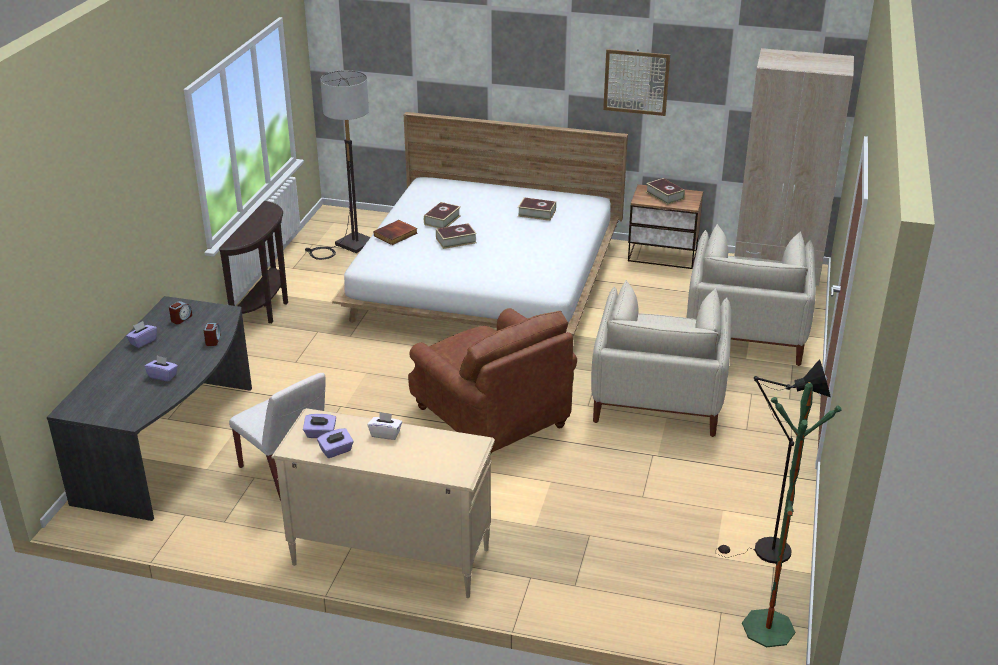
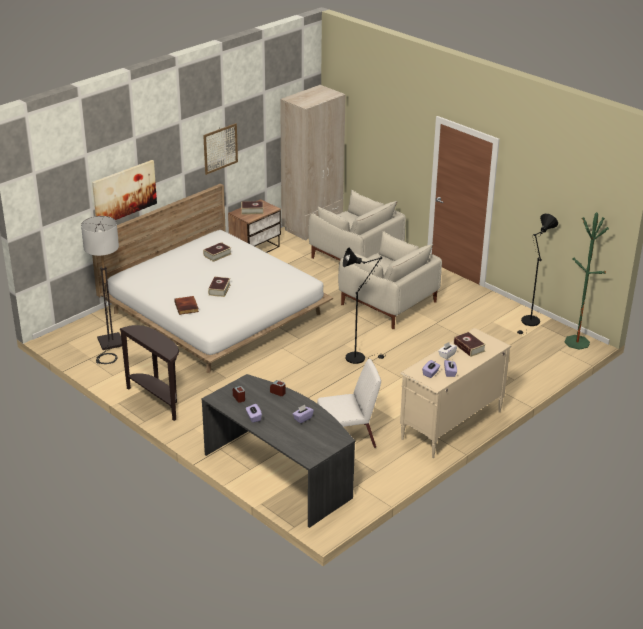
camera: 60 degrees left, 0 degrees up
brown armchair [408,308,577,454] -> black floor lamp [343,248,386,364]
book [424,202,461,228] -> book moved to [454,331,486,357]
none -> picture [92,160,157,220]

